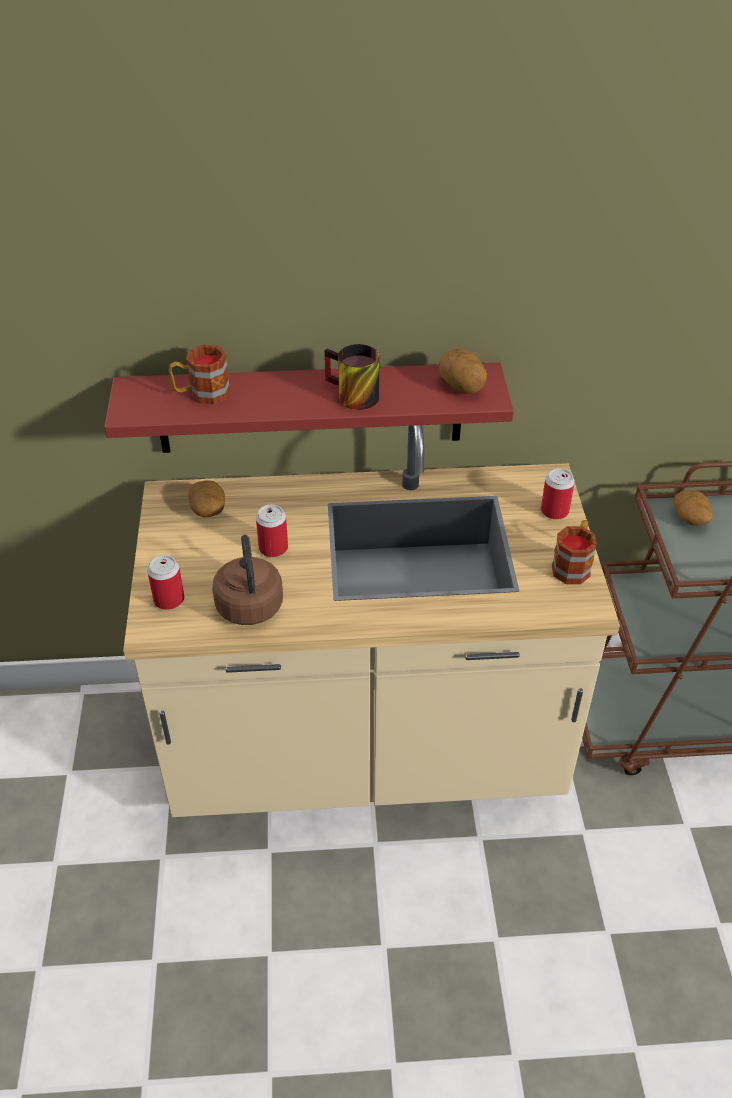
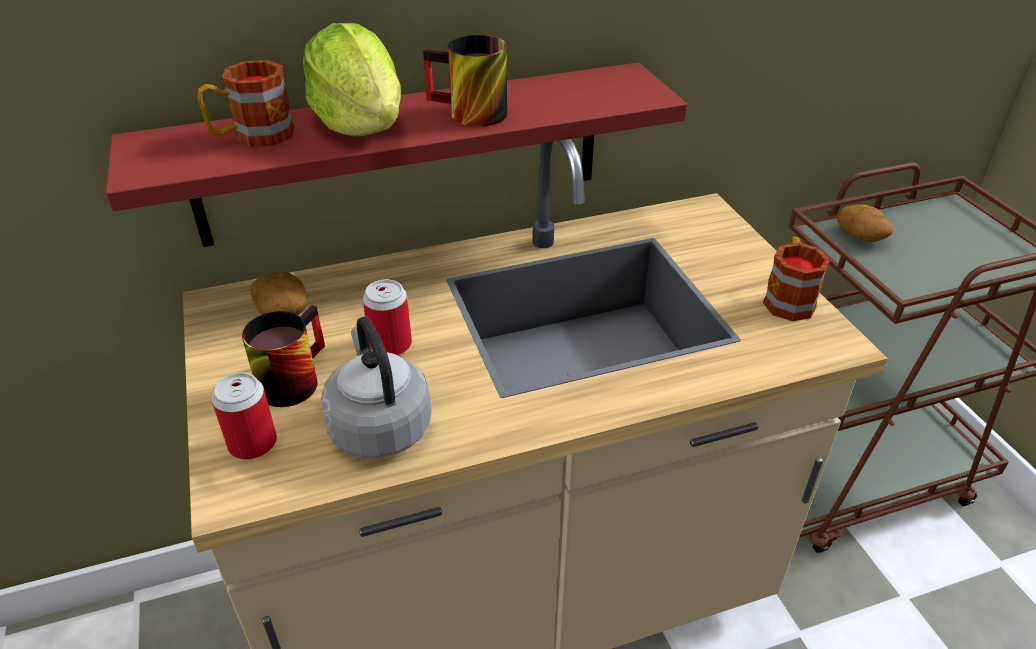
camera: 15 degrees left, 5 degrees down
brown kettle [212,535,283,625] -> grey kettle [321,317,432,458]
potato [439,349,487,394] -> none
can [541,468,575,520] -> none
none -> mug [242,305,325,407]
none -> lettuce [303,23,401,136]

